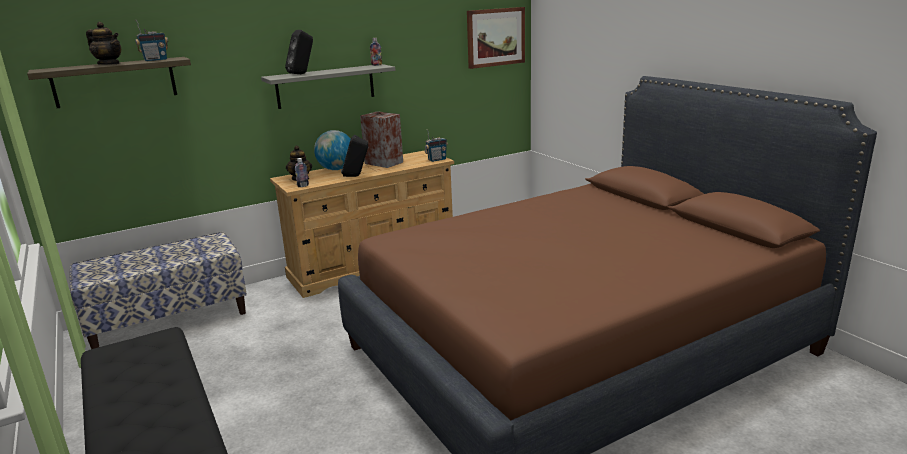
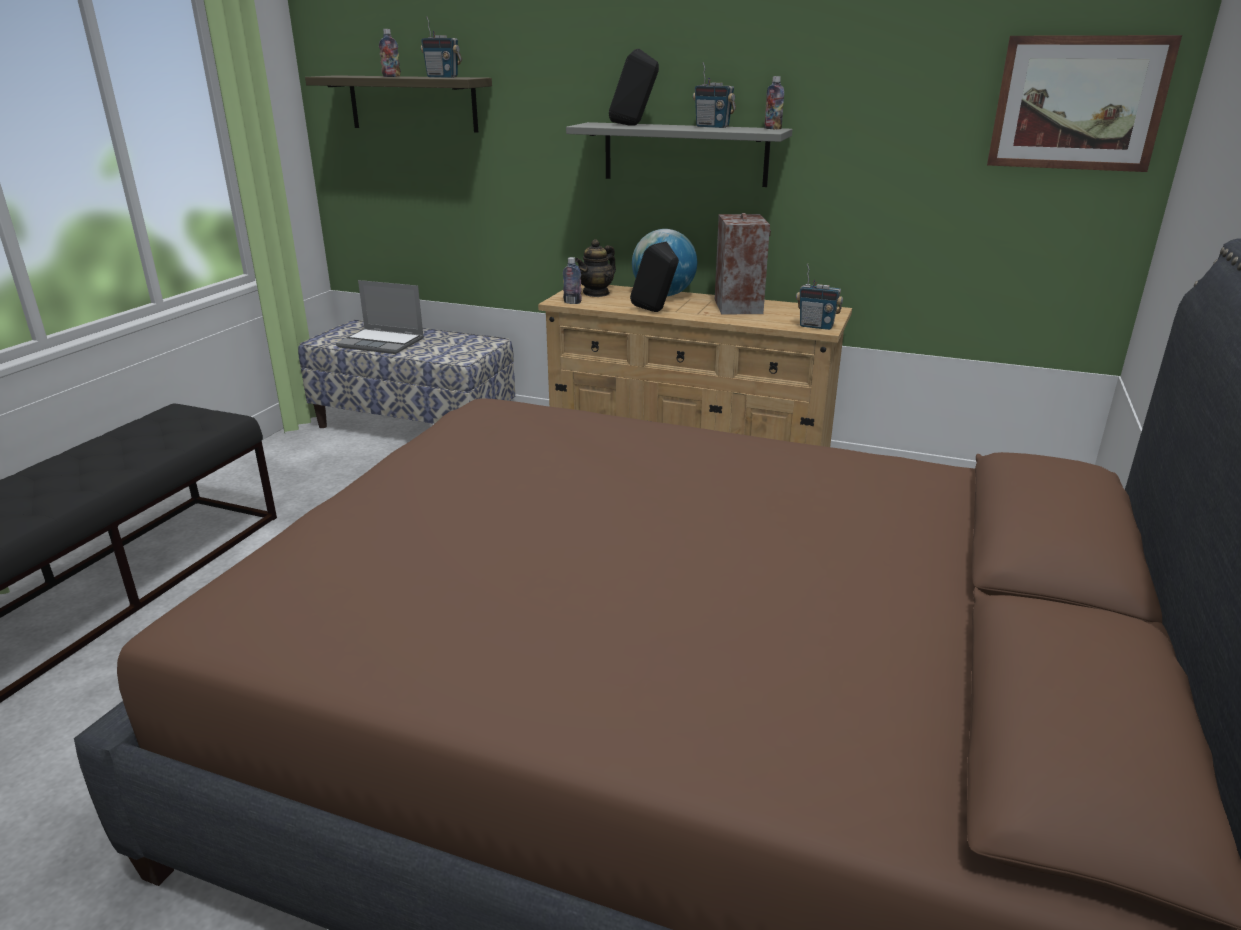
camera: 50 degrees right, 5 degrees up
teapot [86,22,121,65] -> bottle [379,29,401,77]
none -> laptop [336,280,424,354]
none -> radio [693,62,736,128]

